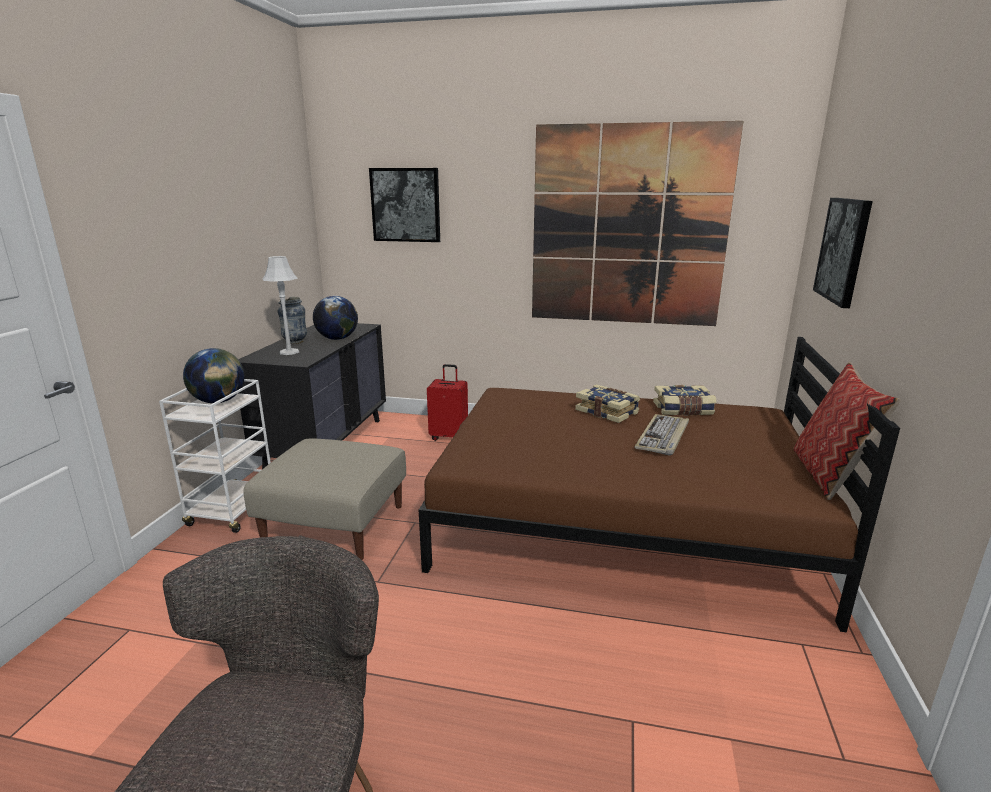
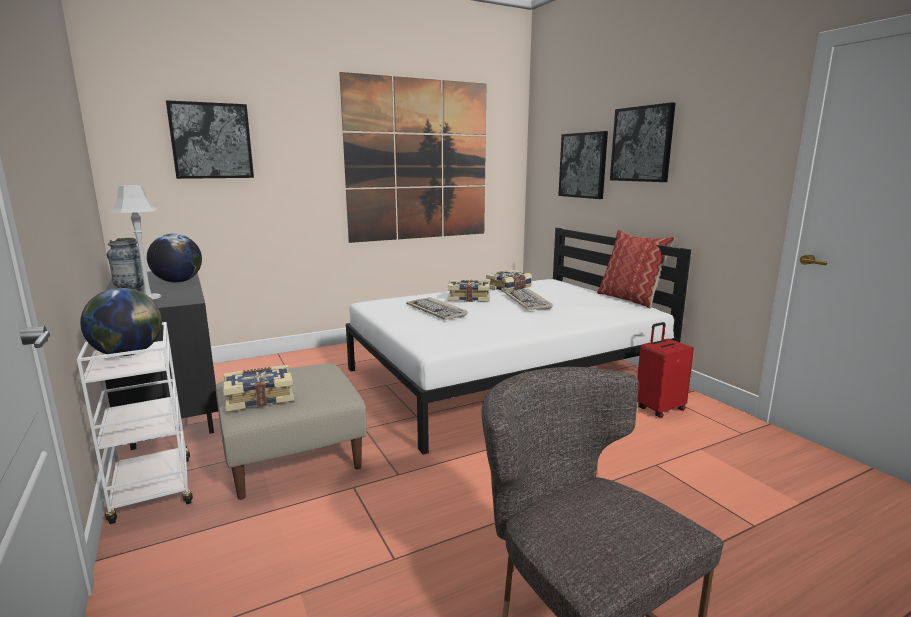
camera: 40 degrees left, 5 degrees down
brown bed [419,337,900,633] -> white bed [346,228,691,455]
red suitcase [427,364,468,441] -> red suitcase moved to [637,322,694,418]
none -> book [223,365,295,412]
none -> keyboard [406,297,467,320]
none -> picture [610,102,676,182]

